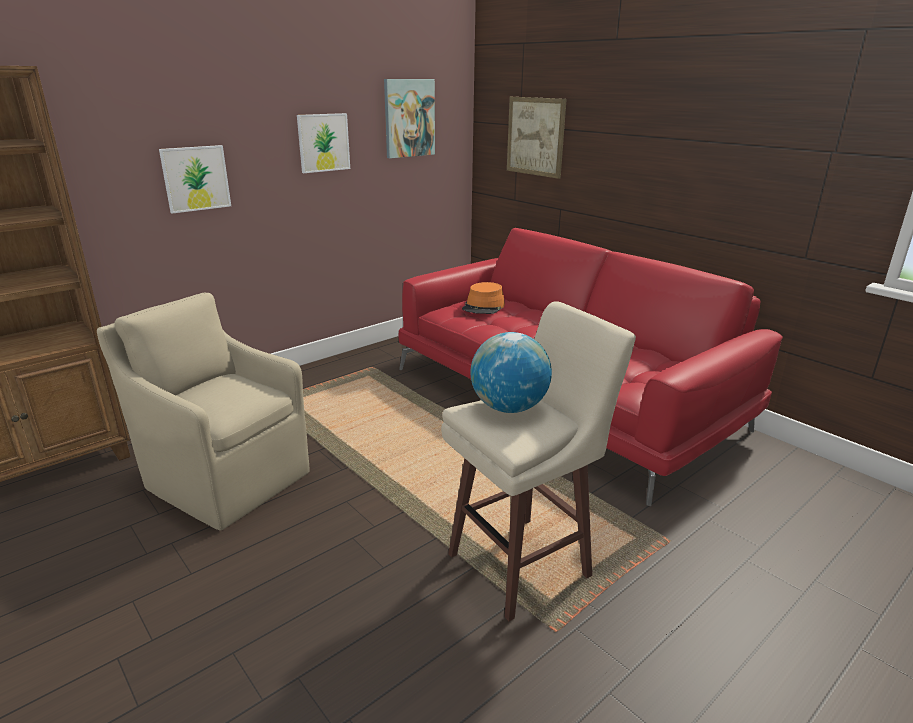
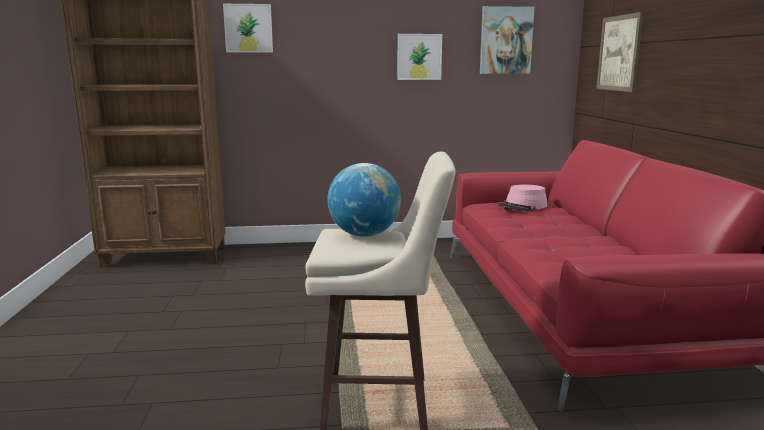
camera: 35 degrees right, 10 degrees down
beige armchair [97,293,310,531] -> none
picture [159,145,231,214] -> picture moved to [223,4,273,53]
orange hat [462,282,505,314] -> pink hat [497,185,547,211]

